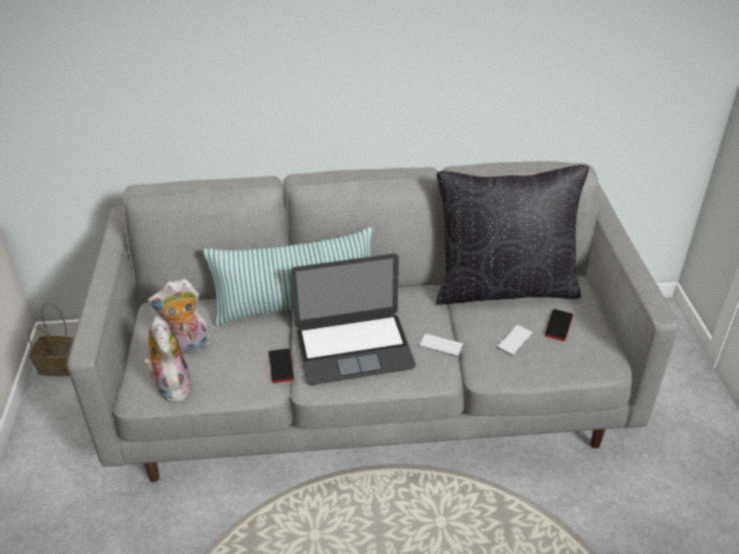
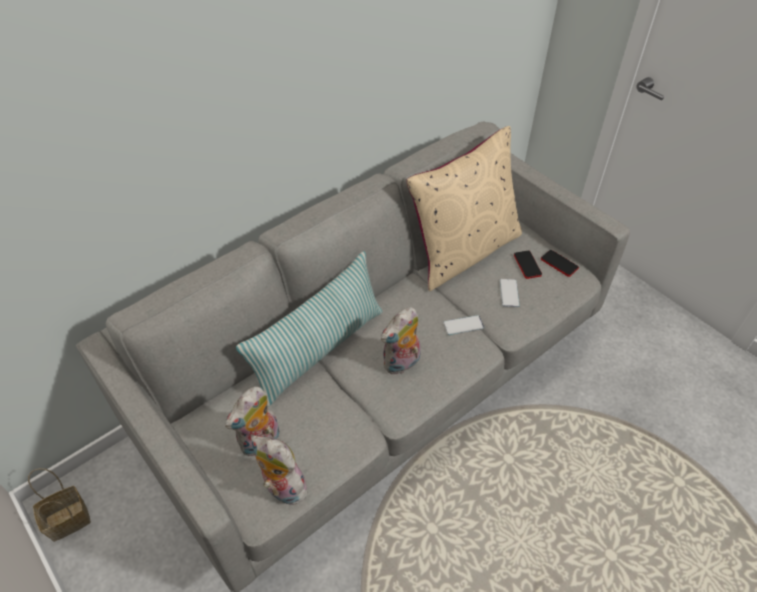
camera: 35 degrees left, 10 degrees up
phone [269,348,294,383] -> phone moved to [541,250,579,277]
laptop [290,254,416,385] -> plush toy [381,307,421,374]
black pillow [436,165,589,305] -> beige pillow [406,126,522,291]

